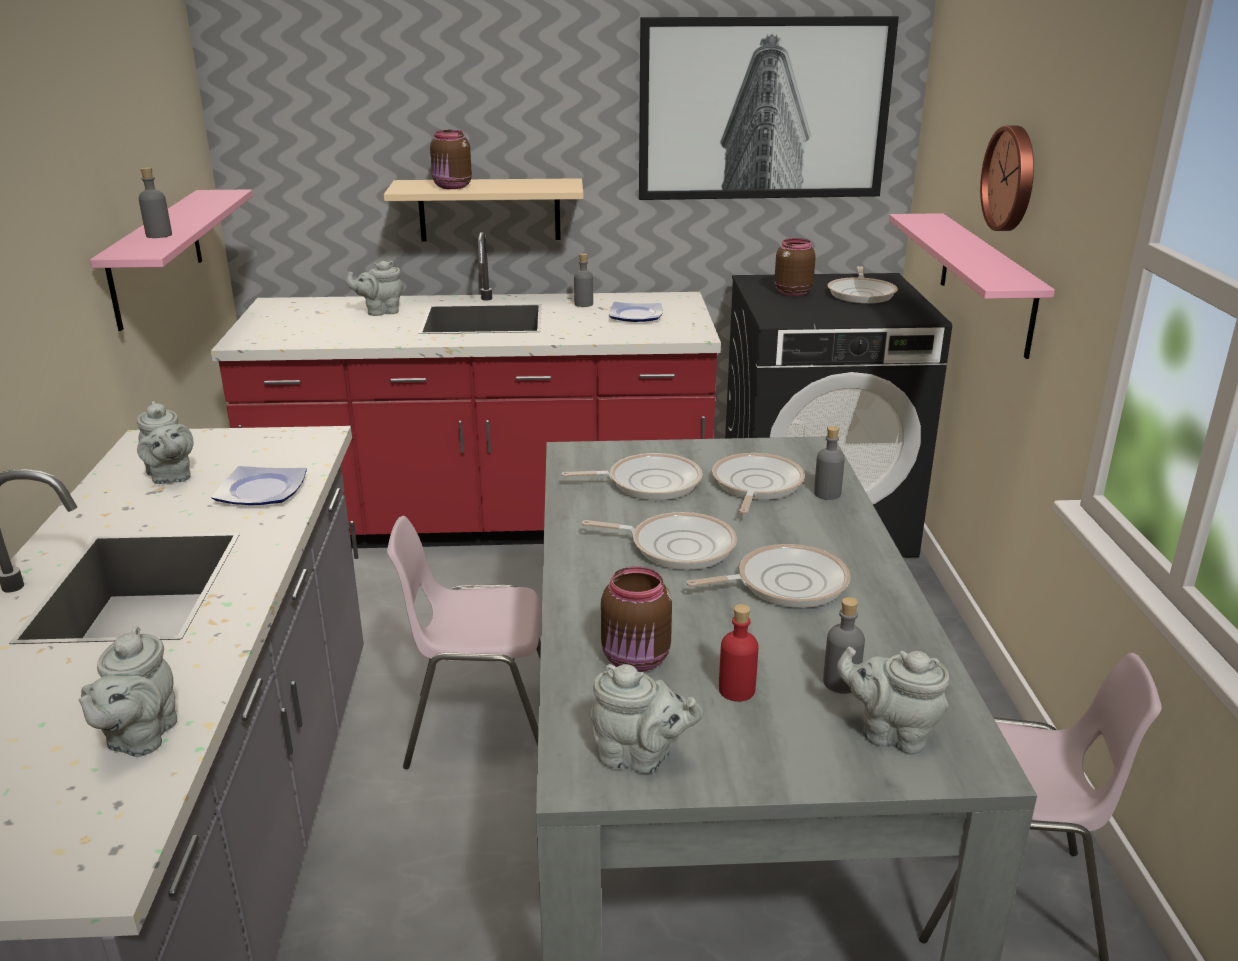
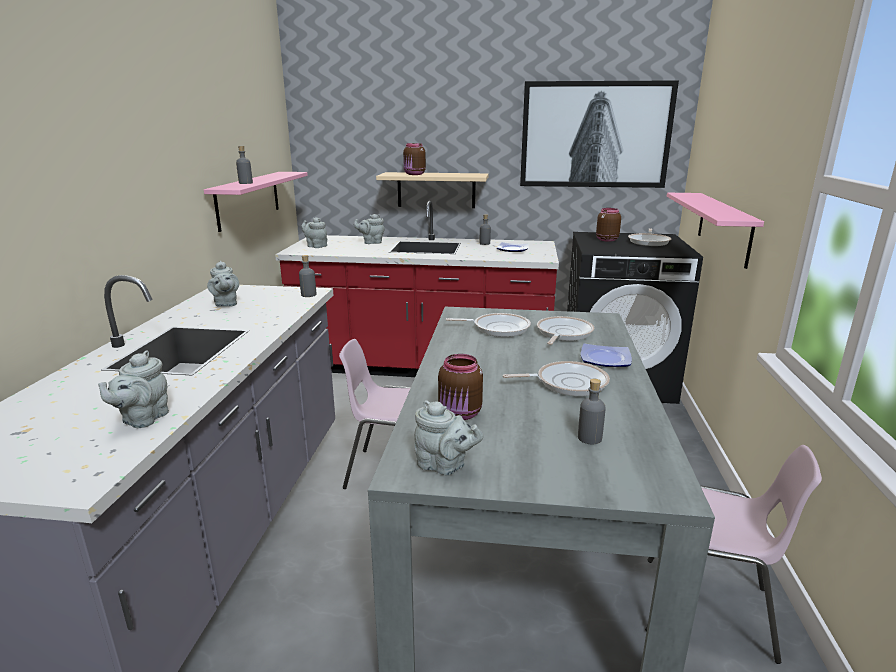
camera: 10 degrees right, 5 degrees down
plate [211,466,307,505] -> plate moved to [581,344,632,367]
frying pan [582,512,737,570] -> none
red bottle [719,604,759,702] -> none
grey bottle [814,426,845,500] -> grey bottle moved to [299,255,316,297]
grey teapot [837,647,949,755] -> grey teapot moved to [301,217,327,248]
wall clock [980,126,1034,231] -> none

